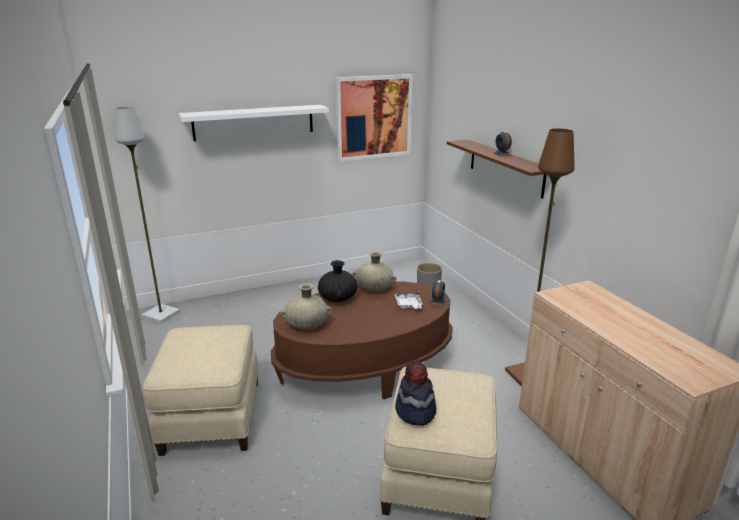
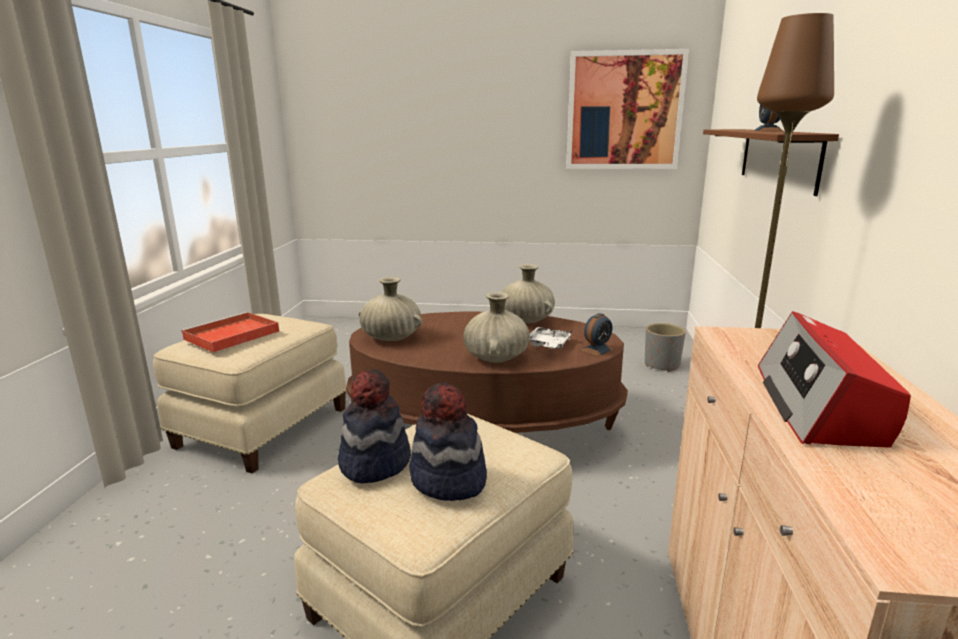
camera: 30 degrees right, 5 degrees down
grey floor lamp [115,107,180,323] -> none
white shelf [179,105,329,141] -> none
black vase [318,260,357,302] -> none
none -> red tray [181,312,279,353]
none -> hat [409,382,487,501]
none -> beige vase [463,292,530,363]
none -> radio [758,311,911,448]

